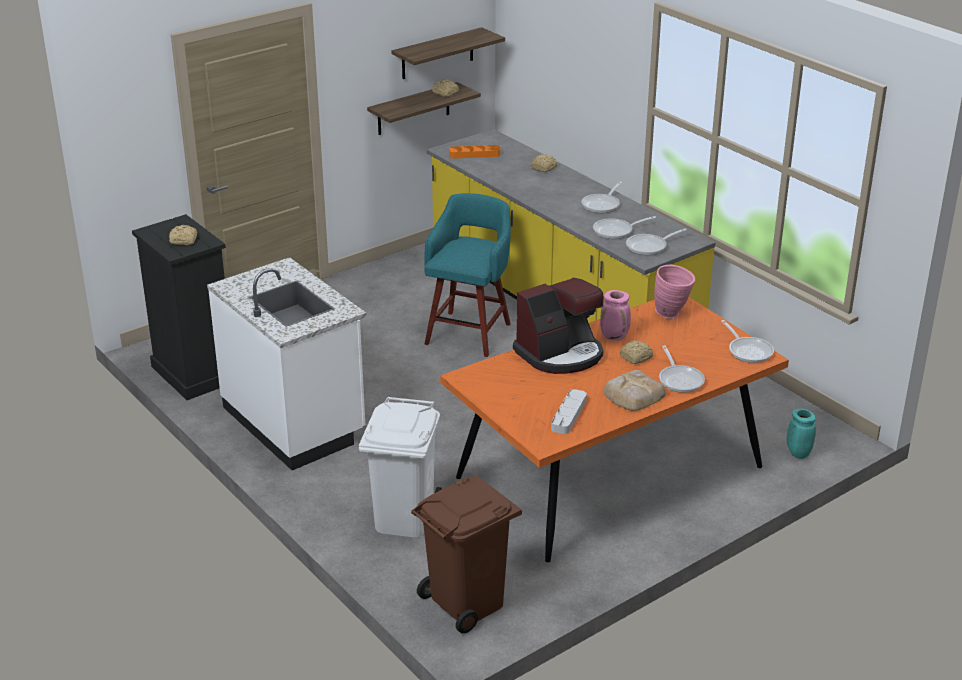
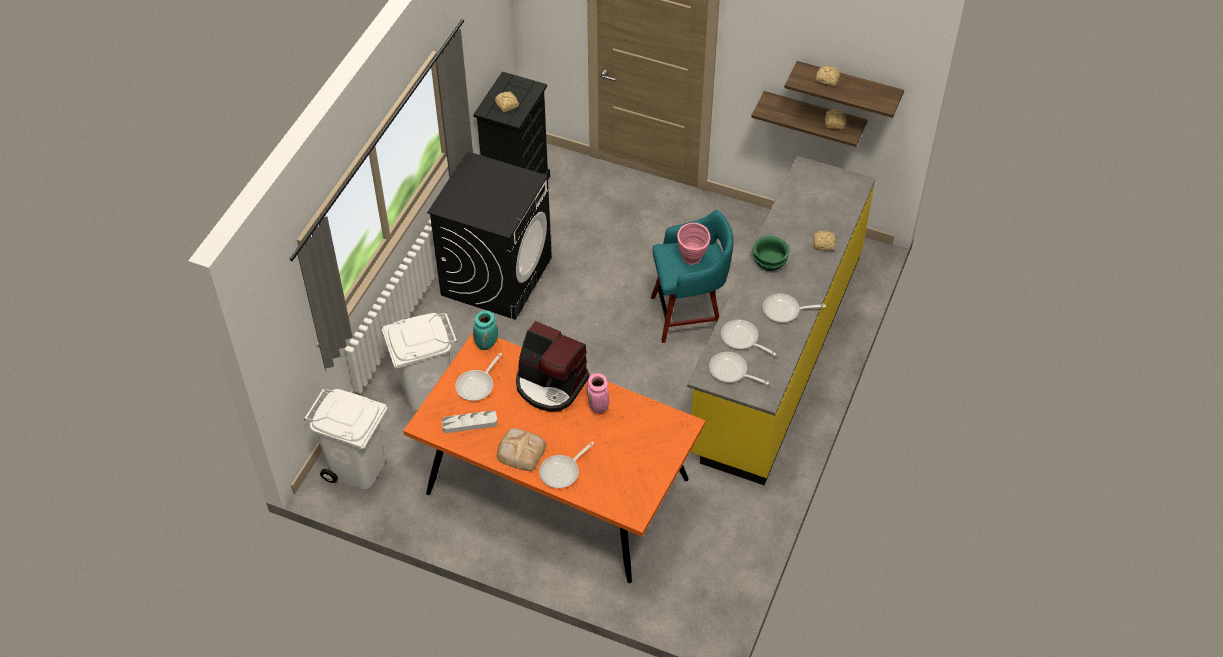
camera: 60 degrees right, 20 degrees up
white counter [207,257,366,471] -> black washing machine [427,151,552,320]
brown trash can [411,475,522,634] -> white trash can [304,389,388,489]
orange tray [449,145,500,158] -> none
bread [620,340,653,364] -> bread moved to [816,65,841,86]
pink vase [654,265,695,319] -> pink vase moved to [677,223,710,265]
frying pan [721,320,774,363] -> frying pan moved to [455,353,502,401]
turquoise vase [787,408,816,459] -> turquoise vase moved to [473,310,498,350]
none -> green bowl [753,236,789,271]

